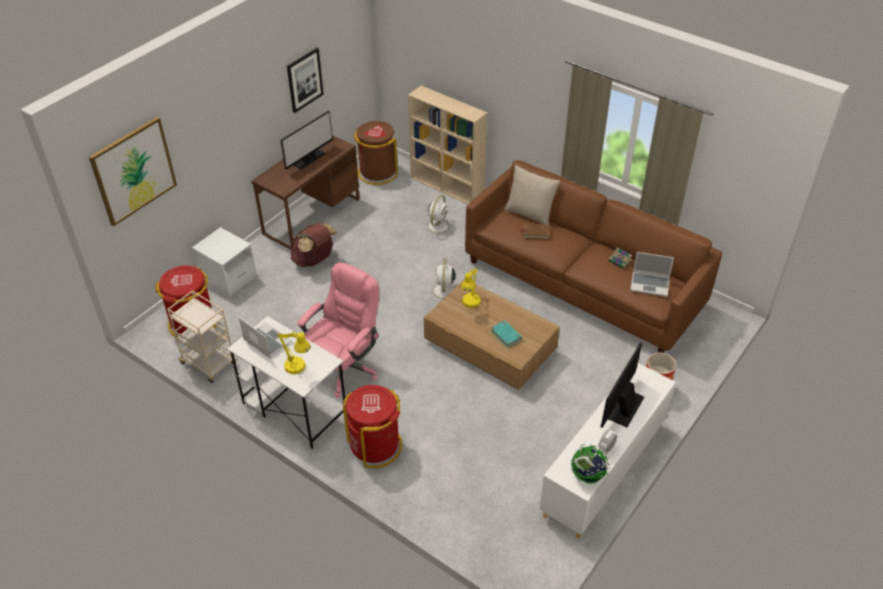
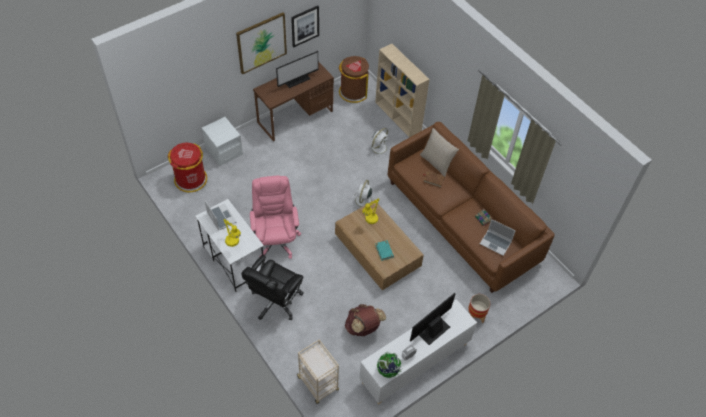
camera: 15 degrees right, 10 degrees up
picture [89,117,177,226] -> picture moved to [236,12,287,74]
beige cart [167,291,237,383] -> beige cart moved to [297,340,339,404]
brown backpack [291,223,338,267] -> brown backpack moved to [345,304,386,336]
pink office chair [298,262,379,398] -> pink office chair turned 60 degrees counterclockwise [250,176,301,259]
red trash can [343,385,402,468] -> black office chair [241,255,304,320]

